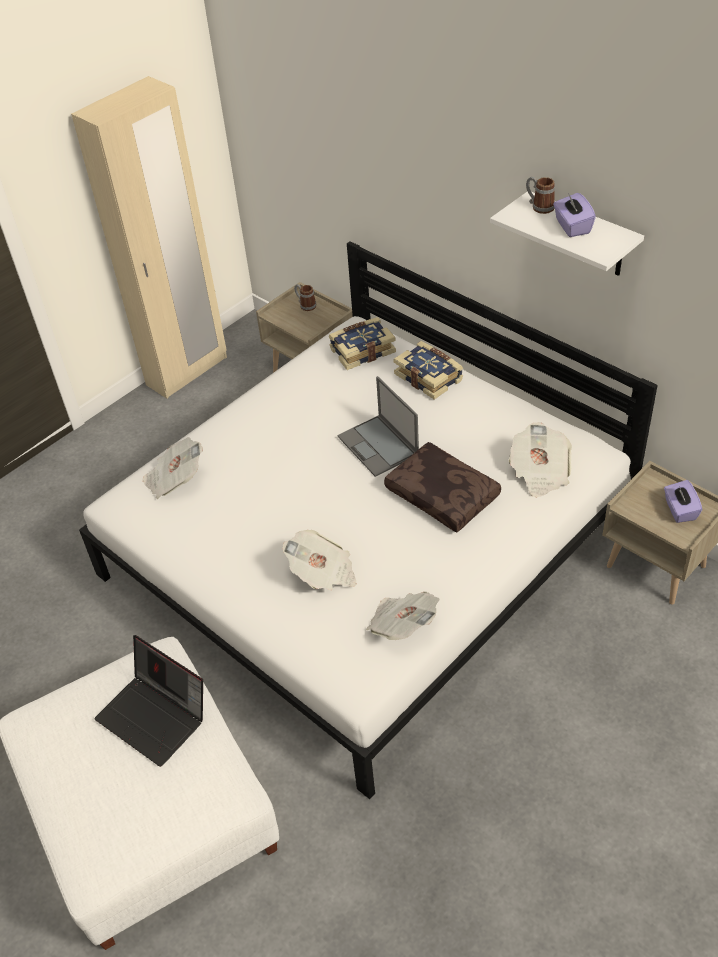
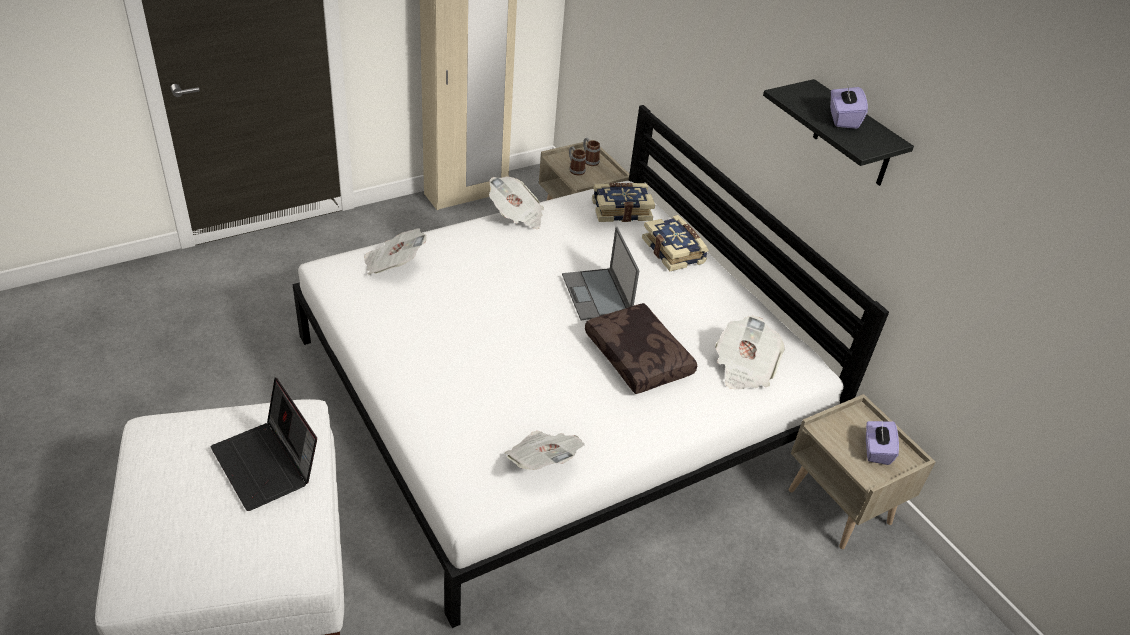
camera: 10 degrees right, 5 degrees down
newspaper [283,530,357,590] -> newspaper moved to [489,176,544,229]
white shelf [490,192,644,276] -> black shelf [763,79,914,186]
mug [526,177,555,214] -> mug moved to [569,147,586,175]

